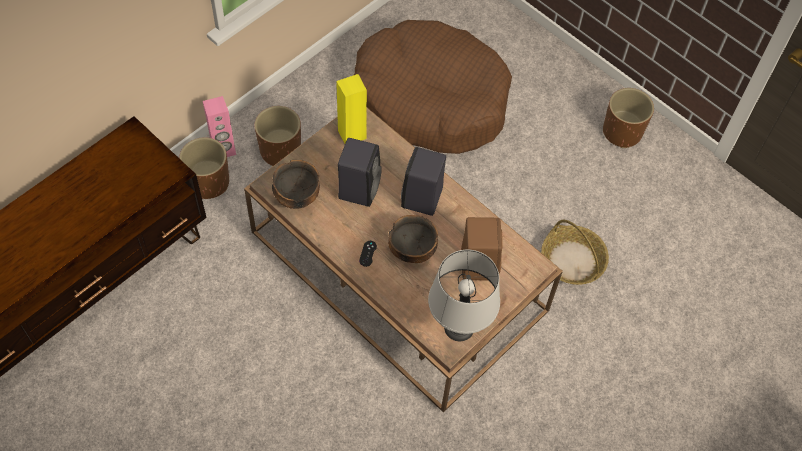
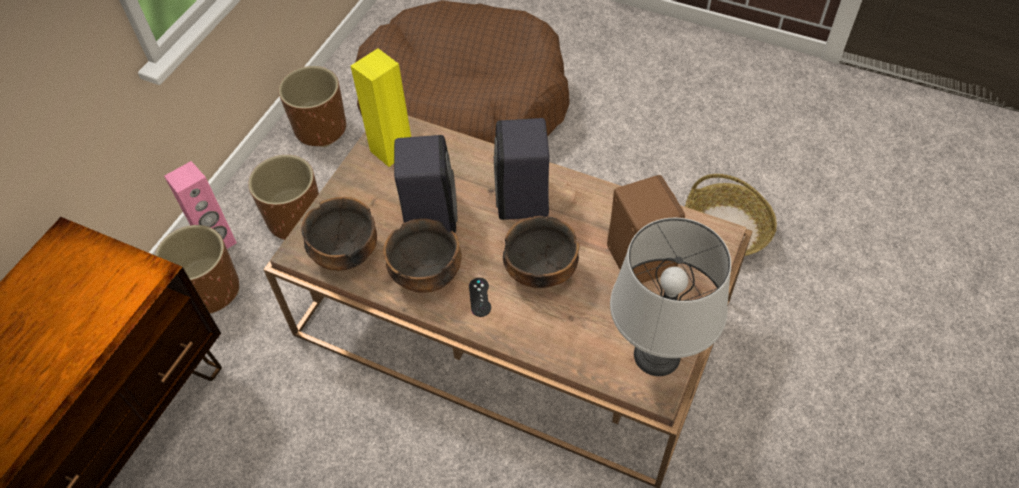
camera: 15 degrees left, 5 degrees down
brown planter [603,88,654,148] -> brown planter moved to [279,66,346,147]
none -> bowl [383,219,462,293]

